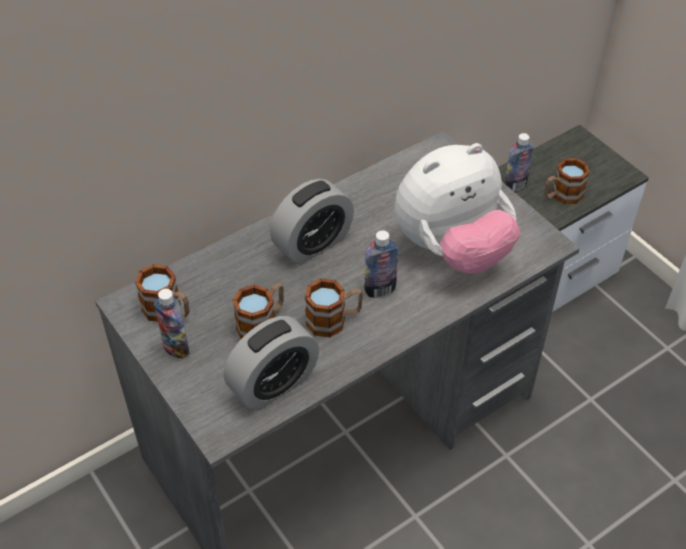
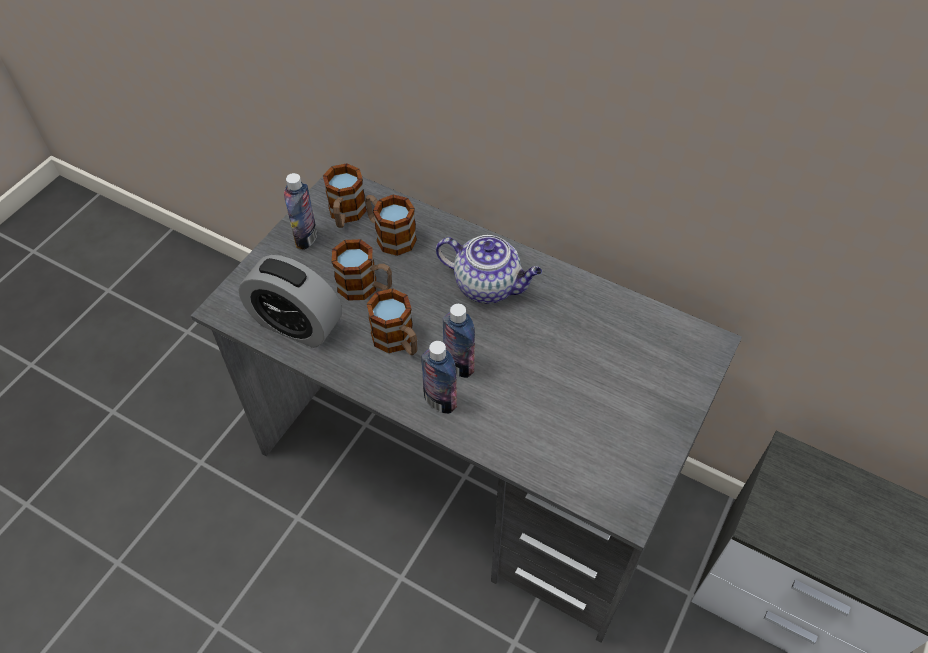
camera: 65 degrees right, 5 degrees up
alarm clock [270,179,354,265] -> teapot [436,235,542,303]
plush toy [395,143,520,274] -> none
bottle [505,133,534,191] -> bottle moved to [421,341,457,414]
mug [544,158,589,204] -> mug moved to [365,194,417,256]

